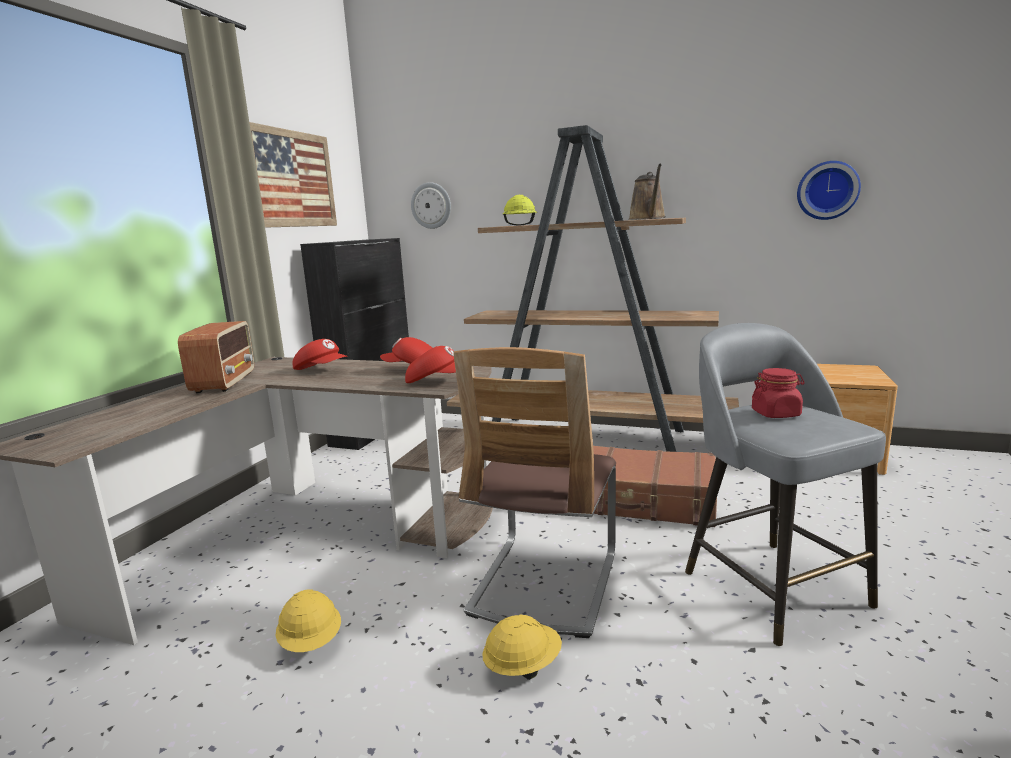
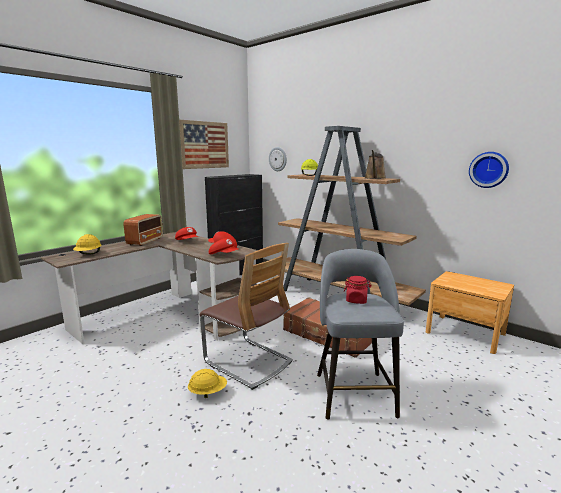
camera: 20 degrees right, 0 degrees up
yellow hard hat [275,590,341,652] -> yellow hard hat moved to [73,234,101,254]
chair [453,347,616,638] -> chair turned 90 degrees counterclockwise [199,243,293,390]

